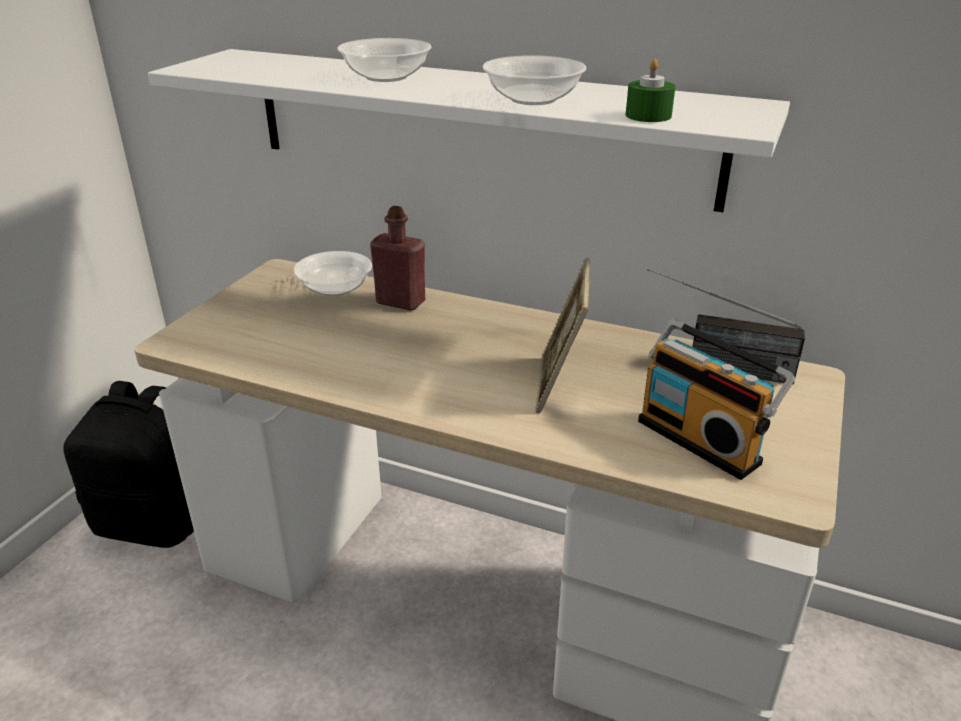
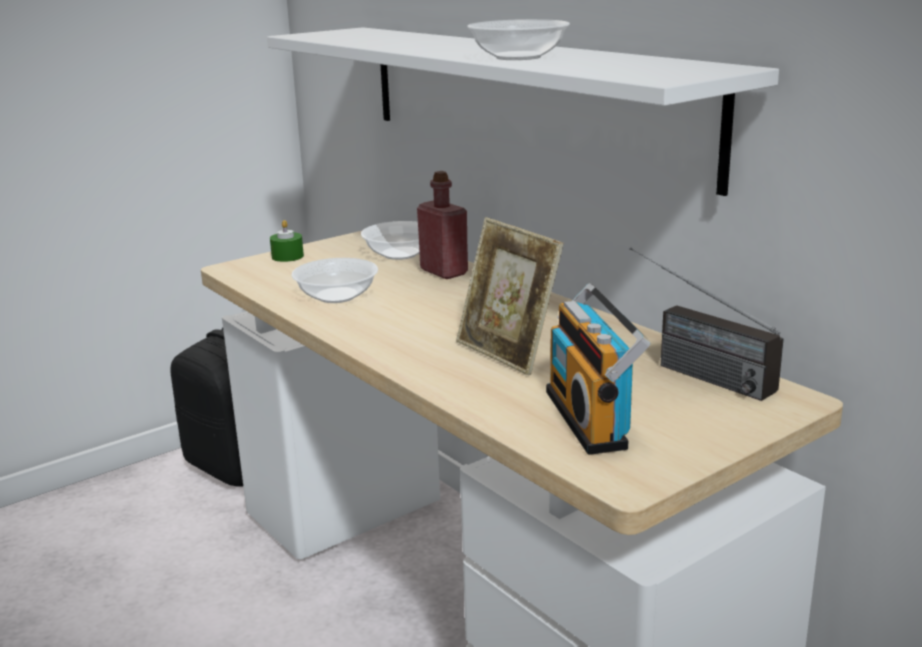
camera: 30 degrees right, 10 degrees down
bowl [337,38,431,82] -> bowl moved to [292,258,378,303]
picture frame [535,257,591,414] -> picture frame turned 75 degrees counterclockwise [456,217,563,376]
green candle [626,59,675,122] -> green candle moved to [270,220,304,262]

